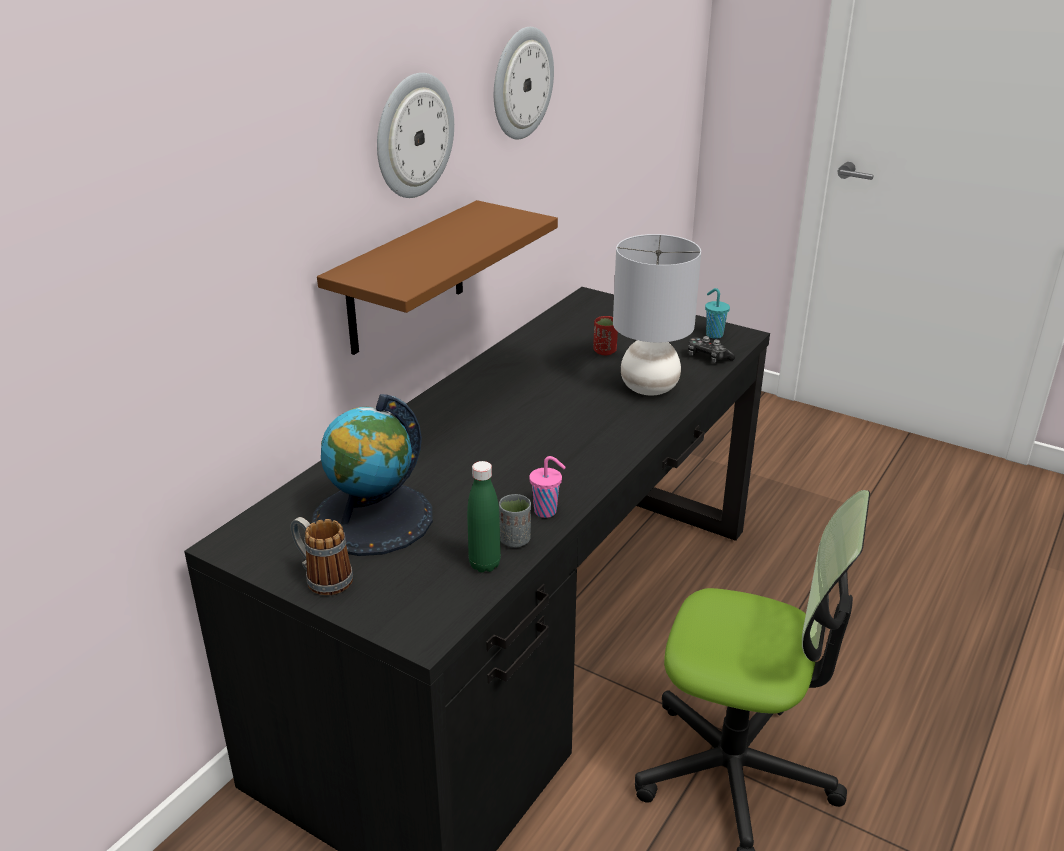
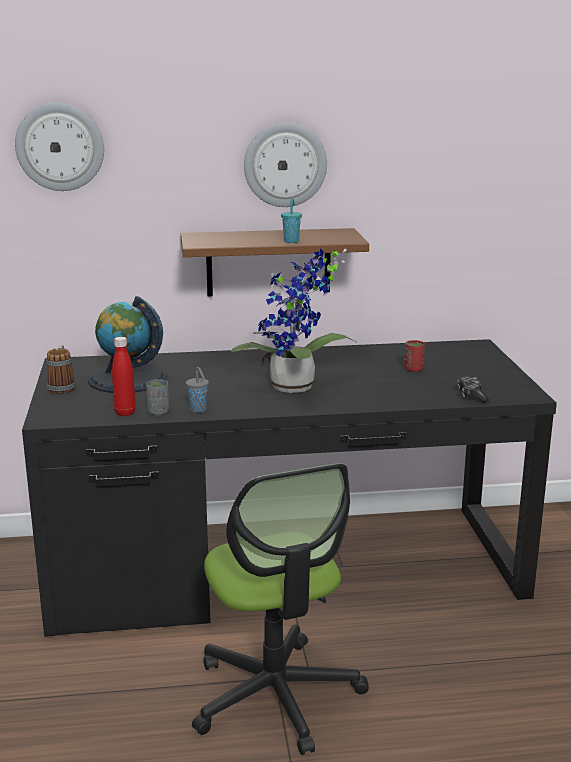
camera: 50 degrees right, 10 degrees down
green bottle [467,461,501,572] -> red bottle [112,337,136,416]
wall clock [494,27,554,139] -> wall clock moved to [15,102,104,191]
pink cup [529,456,566,518] -> grey cup [186,367,209,413]
grey table lamp [613,234,701,395] -> none
turquoise cup [705,288,730,339] -> turquoise cup moved to [281,198,302,243]
none -> potted plant [231,248,356,393]

